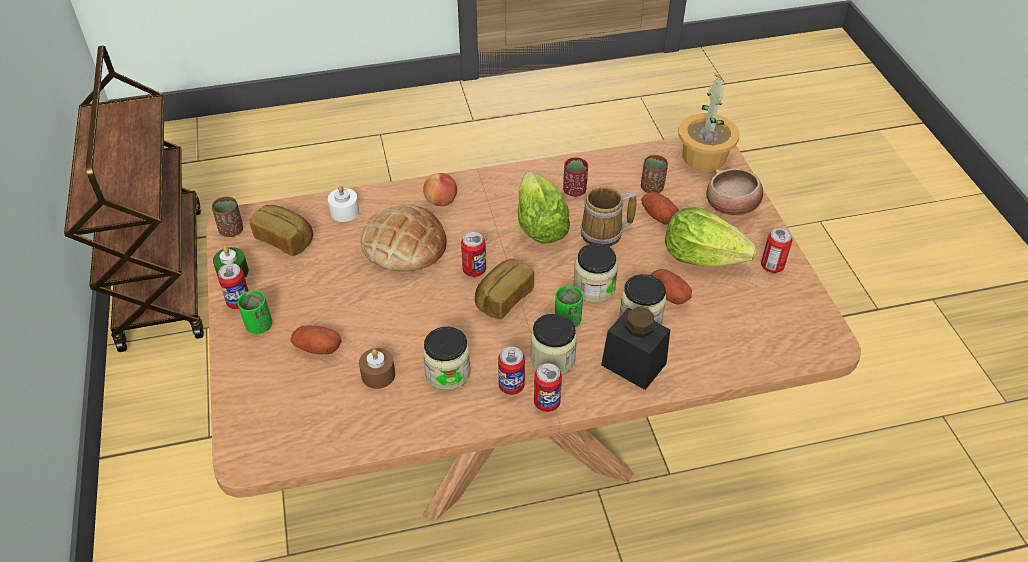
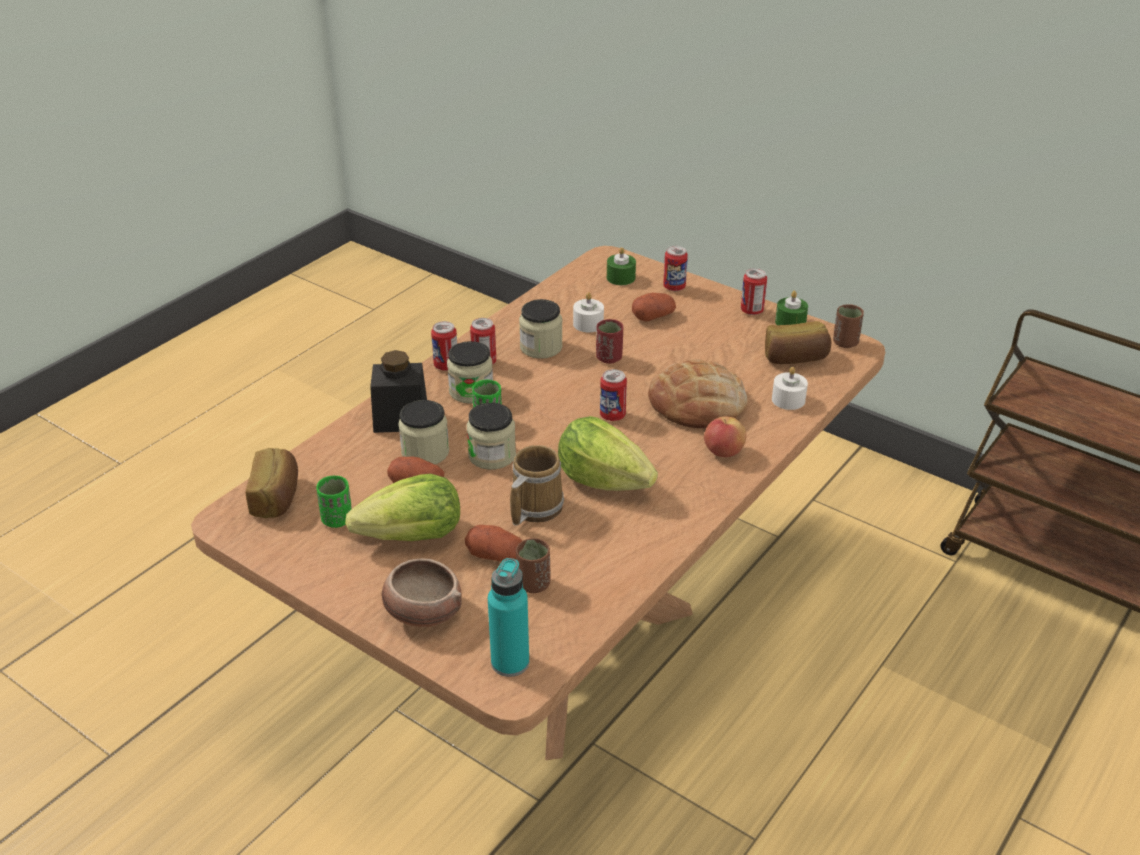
camera: 140 degrees right, 10 degrees down
green cup [237,290,272,334] -> green cup moved to [316,476,352,528]
brown candle [359,348,395,389] -> white candle [573,292,604,332]
bread [475,259,534,319] -> bread moved to [245,448,298,518]
red cup [563,158,588,197] -> red cup moved to [596,319,623,364]
potted plant [679,71,739,171] -> turquoise bottle [488,558,529,677]
can [761,228,792,273] -> can moved to [663,246,688,291]
none -> green candle [607,247,636,285]

